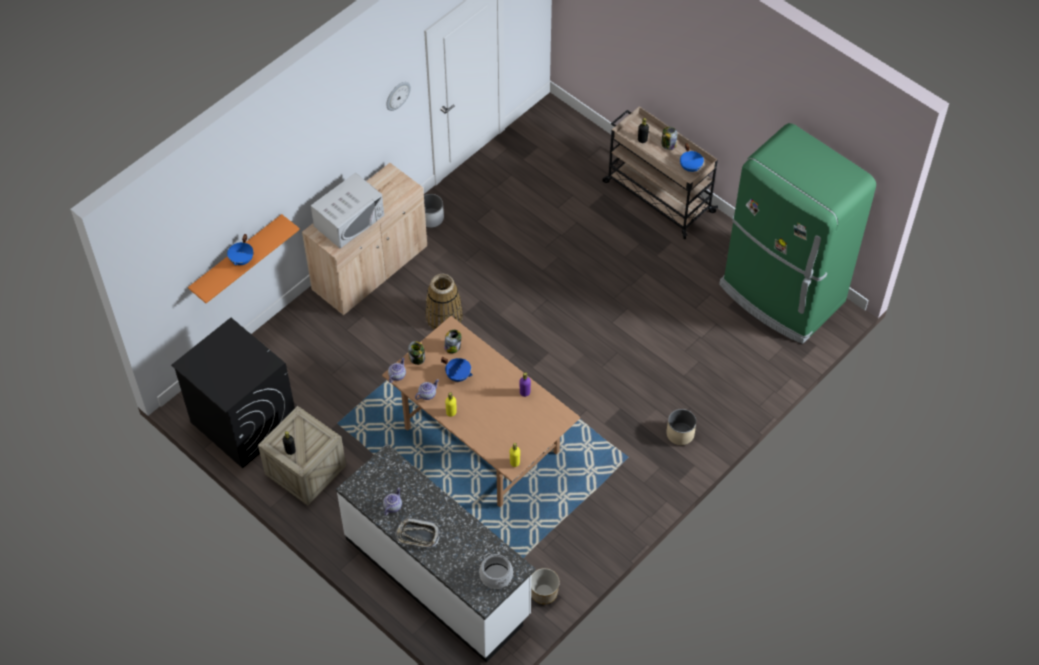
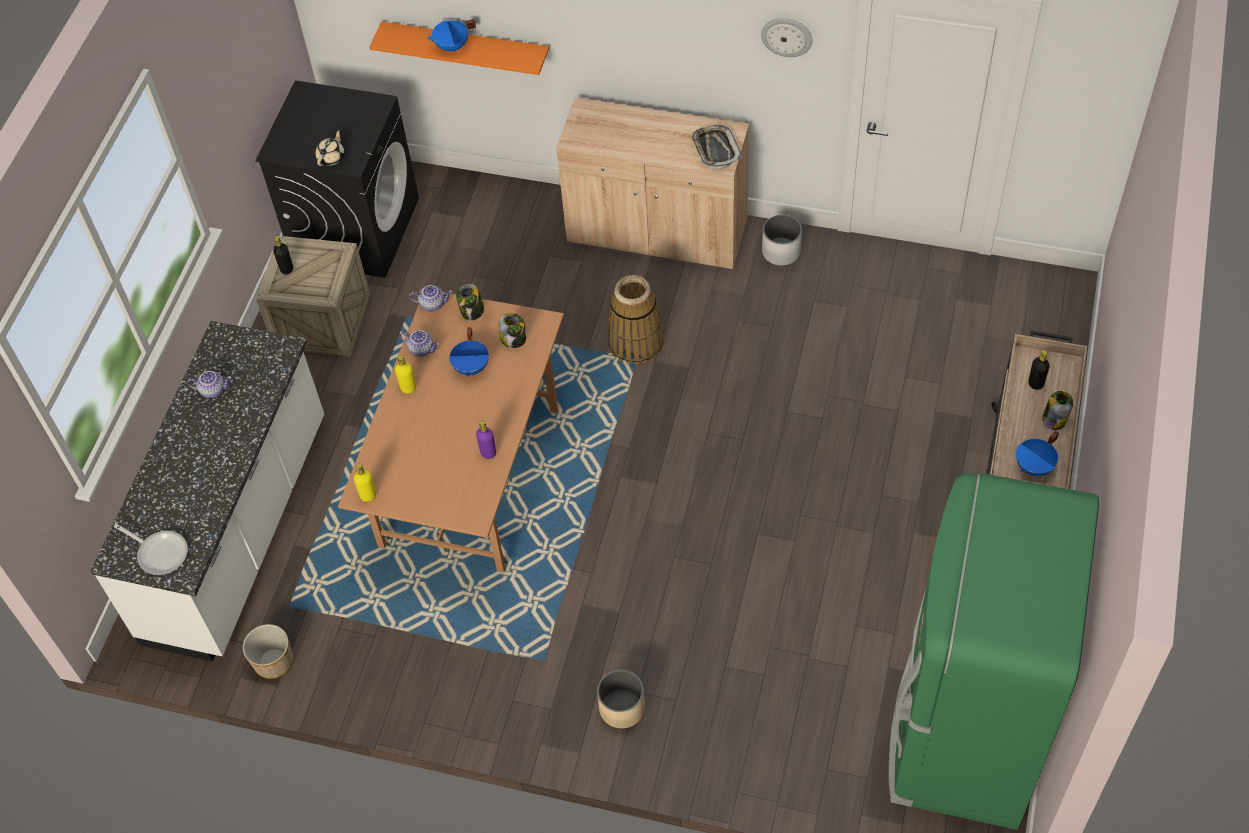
camera: 65 degrees right, 0 degrees up
white microwave [311,173,384,248] -> none
tray [395,518,440,548] -> tray moved to [691,125,742,169]
cooking pot [479,553,513,589] -> frying pan [114,524,188,575]
none -> beige teapot [315,128,345,166]

